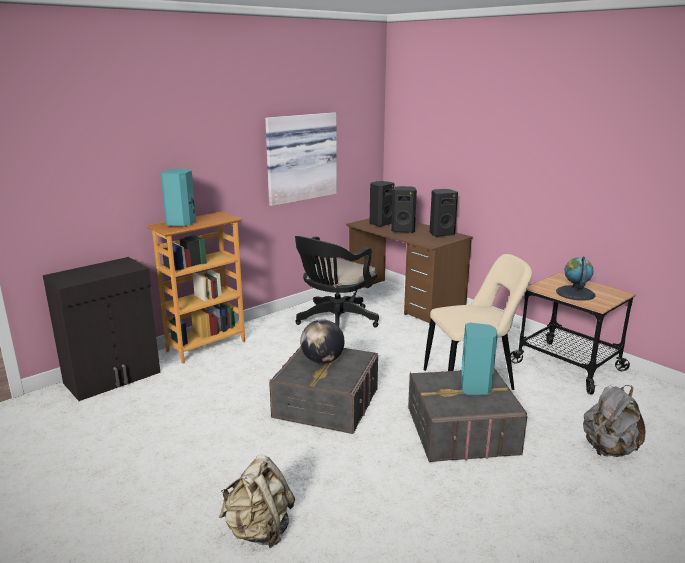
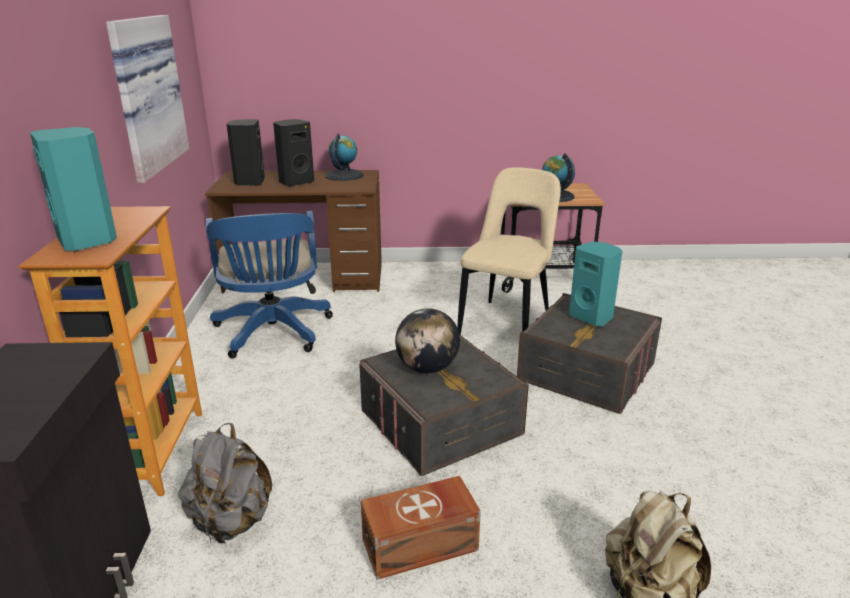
camera: 50 degrees left, 5 degrees up
black office chair [295,236,379,328] -> blue office chair [206,211,333,358]
black speaker [430,189,458,237] -> globe [325,134,364,181]
grey backpack [583,385,645,457] -> grey backpack moved to [178,423,272,544]
none -> brown storage box [361,476,481,580]

